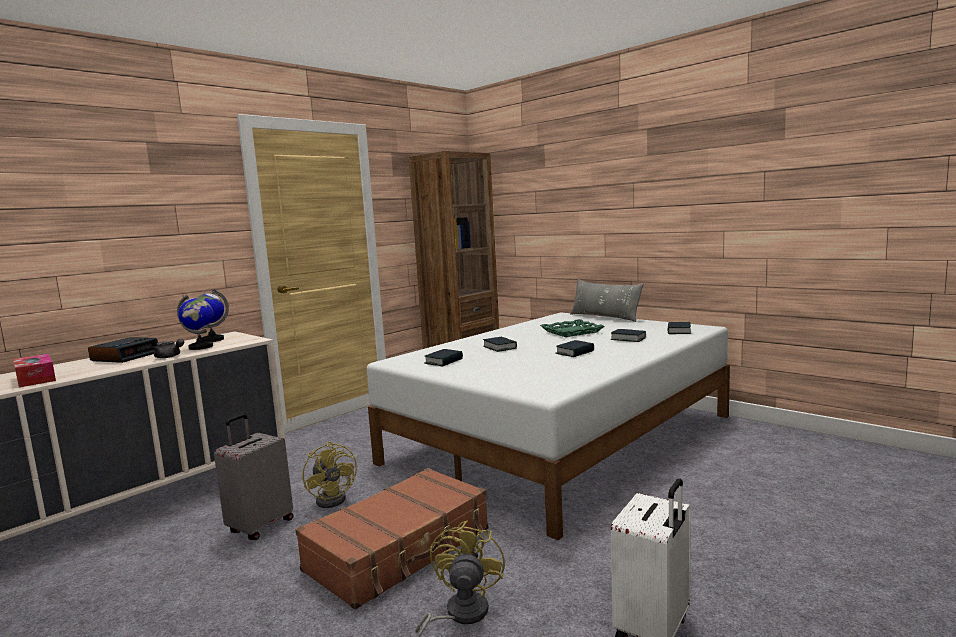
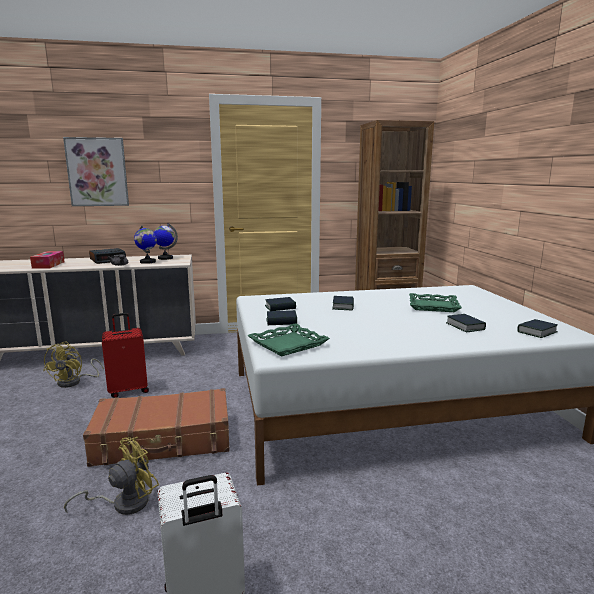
camera: 35 degrees right, 5 degrees up
grey suitcase [214,414,294,540] -> red suitcase [102,313,149,398]
yellow fan [303,441,357,508] -> yellow fan moved to [43,342,104,388]
book [555,340,594,357] -> book moved to [267,310,297,325]
grey pillow [570,279,644,322] -> none
none -> picture [63,137,129,206]
none -> green tray [247,323,330,356]

